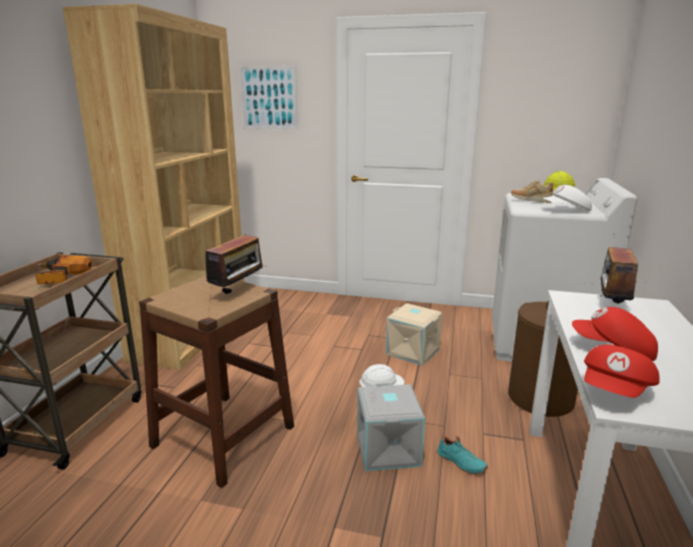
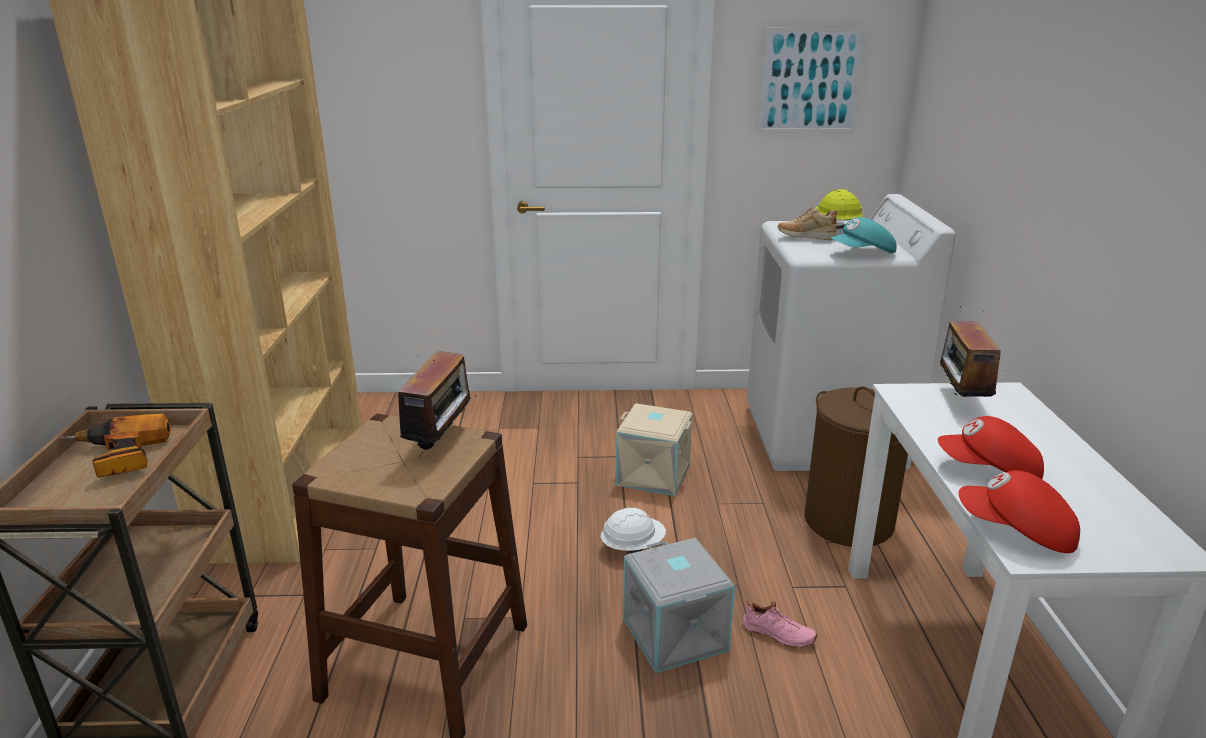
camera: 15 degrees left, 5 degrees up
picture [239,66,298,129] -> picture moved to [757,27,867,133]
turquoise shoe [437,433,488,474] -> pink shoe [742,599,817,648]
white cap [544,185,592,211] -> turquoise cap [831,217,897,253]
red cap [584,345,660,398] -> red cap turned 90 degrees clockwise [959,470,1080,553]

